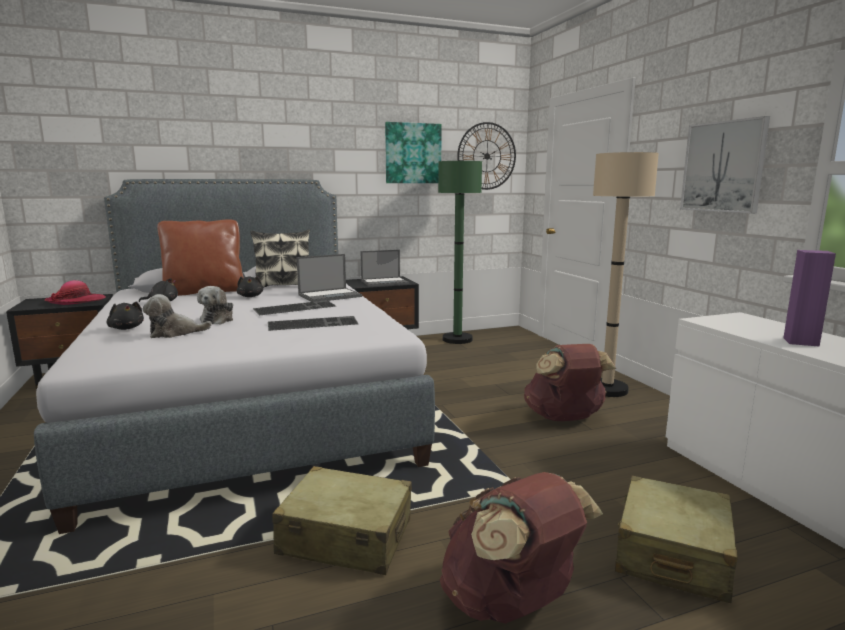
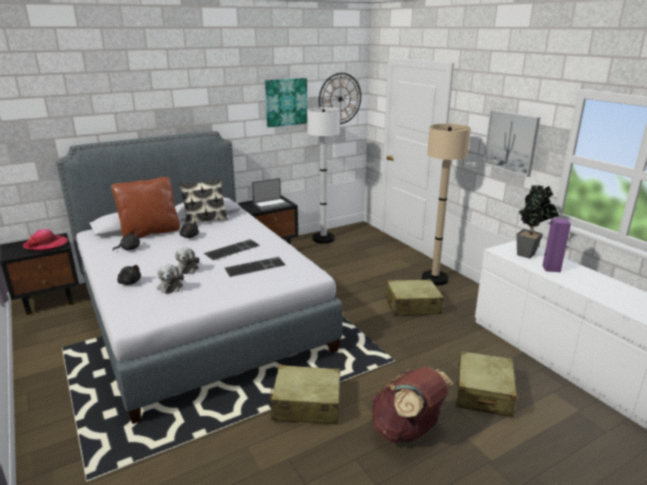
camera: 10 degrees left, 10 degrees up
plush toy [143,294,212,338] -> plush toy turned 75 degrees counterclockwise [157,265,184,294]
laptop [296,254,362,302] -> none
green floor lamp [438,161,482,344] -> white floor lamp [307,107,340,244]
brown backpack [524,344,616,421] -> beige suitcase [385,279,444,316]
none -> potted plant [516,185,559,259]

